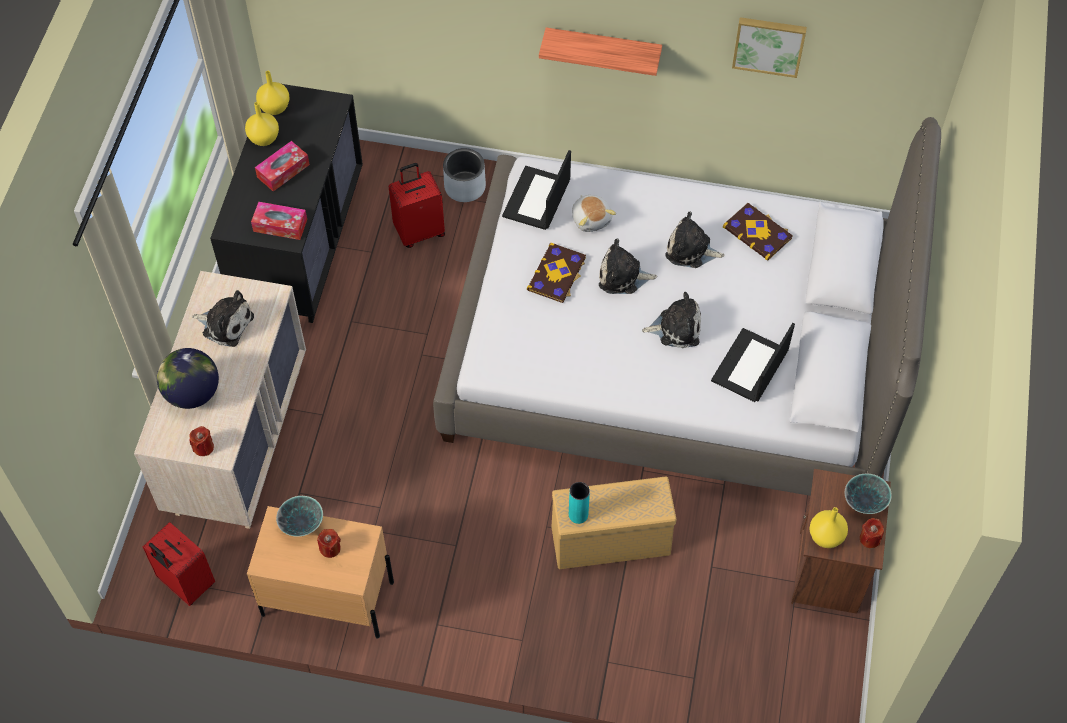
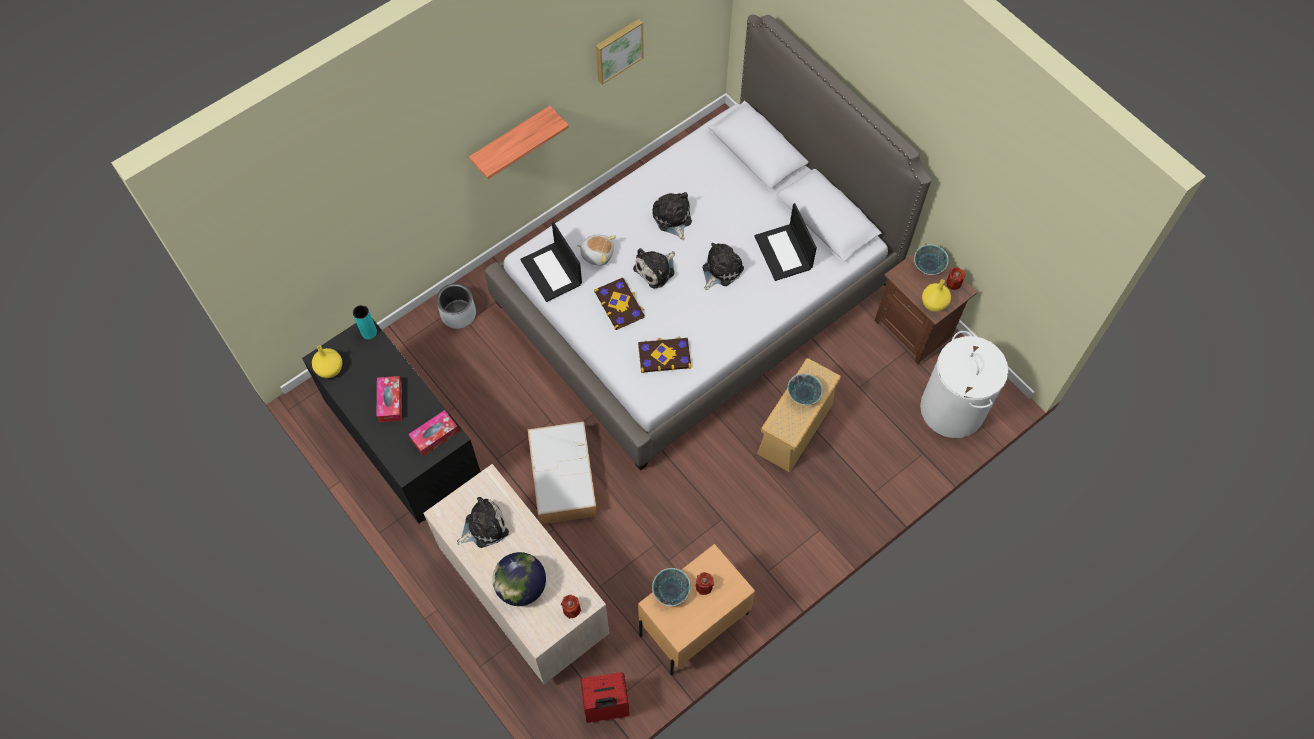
camera: 50 degrees left, 5 degrees up
yellow vase [245,102,279,146] -> none
red suitcase [389,163,445,248] -> none
turquoise vase [569,482,590,524] -> turquoise vase moved to [353,305,377,339]
plush toy [665,212,725,268] -> plush toy turned 105 degrees clockwise [653,192,692,240]
book [723,203,793,261] -> book moved to [638,336,691,373]
none -> storage box [528,422,597,525]
none -> bowl [788,373,823,405]
none -> white laundry basket [920,331,1009,438]

